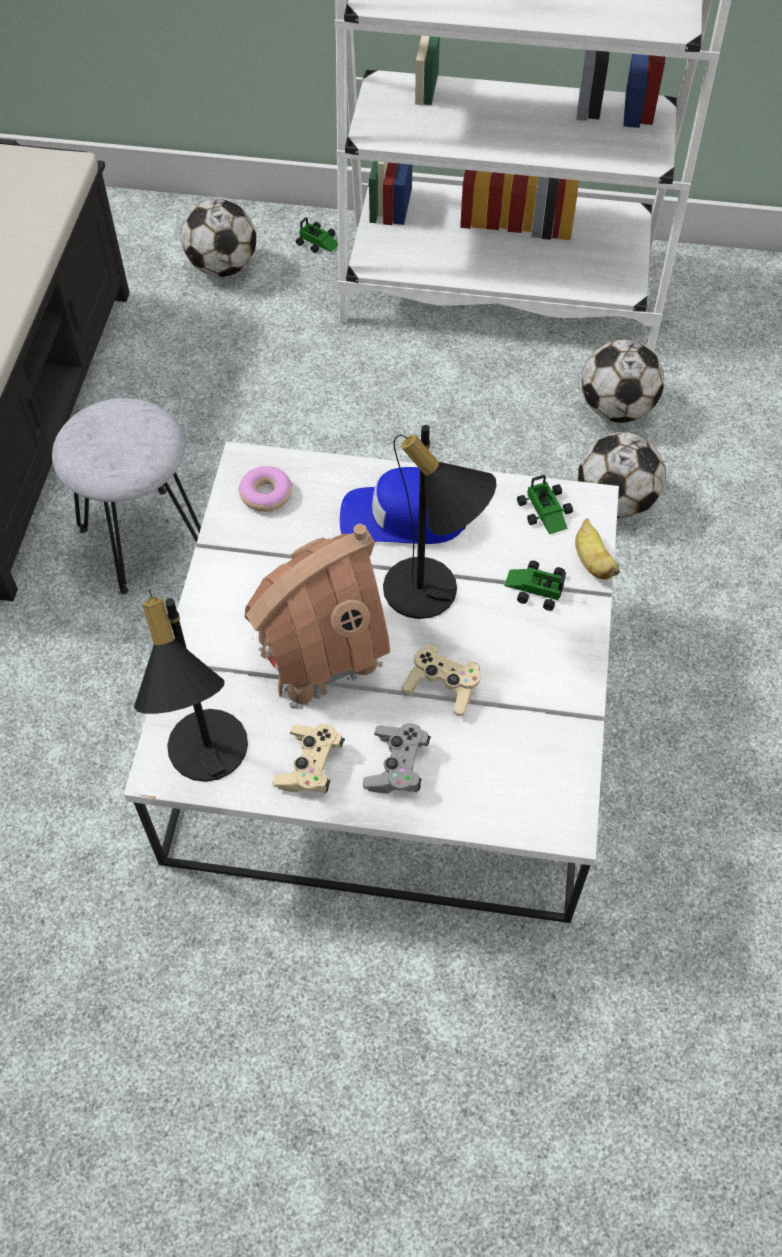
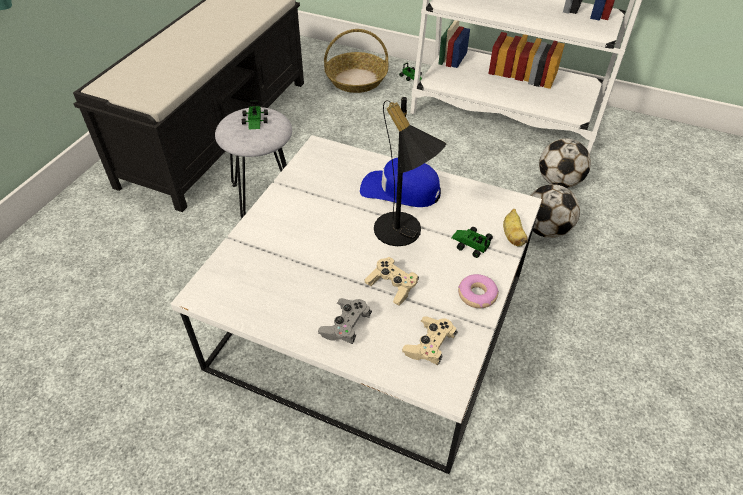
camera: 15 degrees right, 10 degrees down
black table lamp [134,589,248,782] -> none
football [181,199,256,277] -> basket [324,29,388,93]
donut [238,466,292,512] -> donut moved to [458,274,499,308]
toy house [245,524,390,710] -> none
beige game controller [272,724,345,794] -> beige game controller moved to [402,316,458,365]
toy car [517,475,573,534] -> toy car moved to [242,101,268,129]

